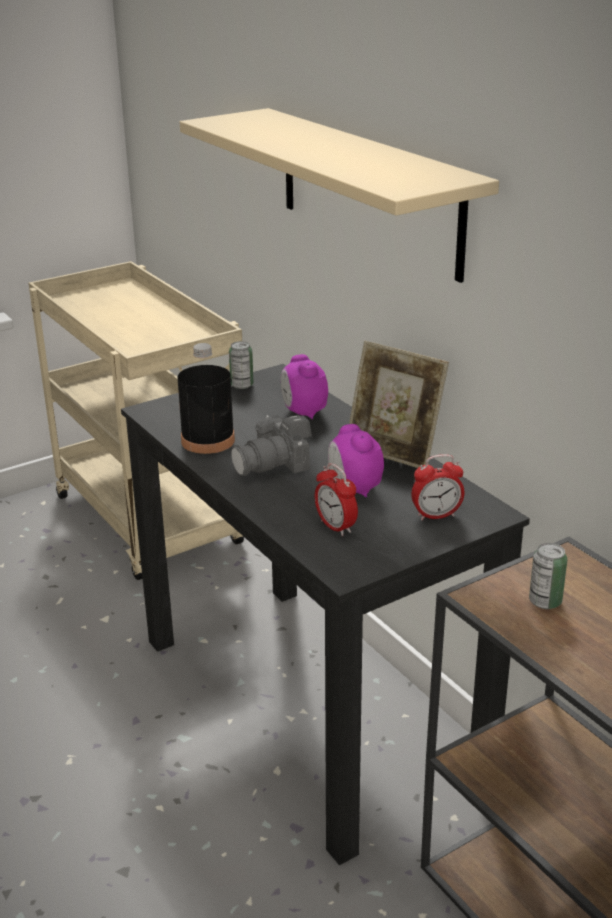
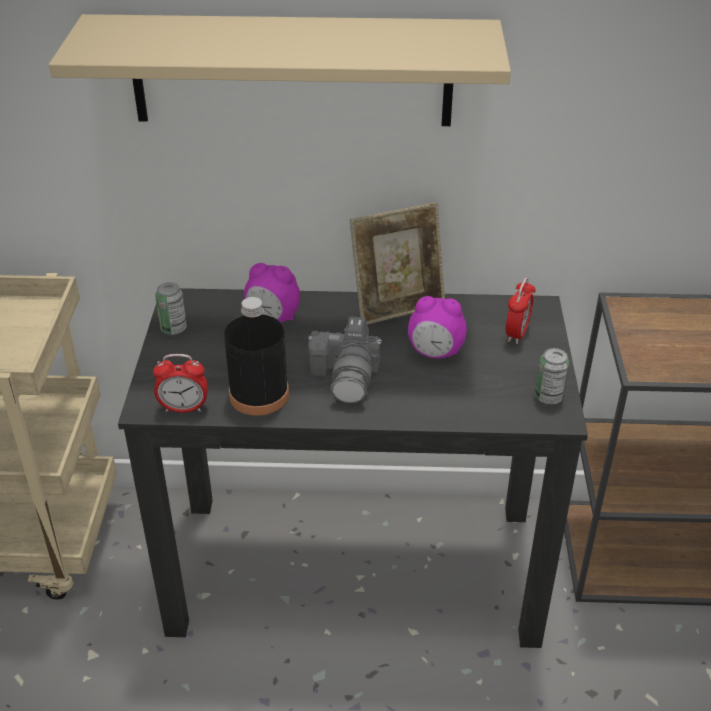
camera: 55 degrees left, 10 degrees up
alarm clock [315,463,358,536] -> alarm clock moved to [153,354,208,413]
can [529,543,567,609] -> can moved to [535,348,569,405]

